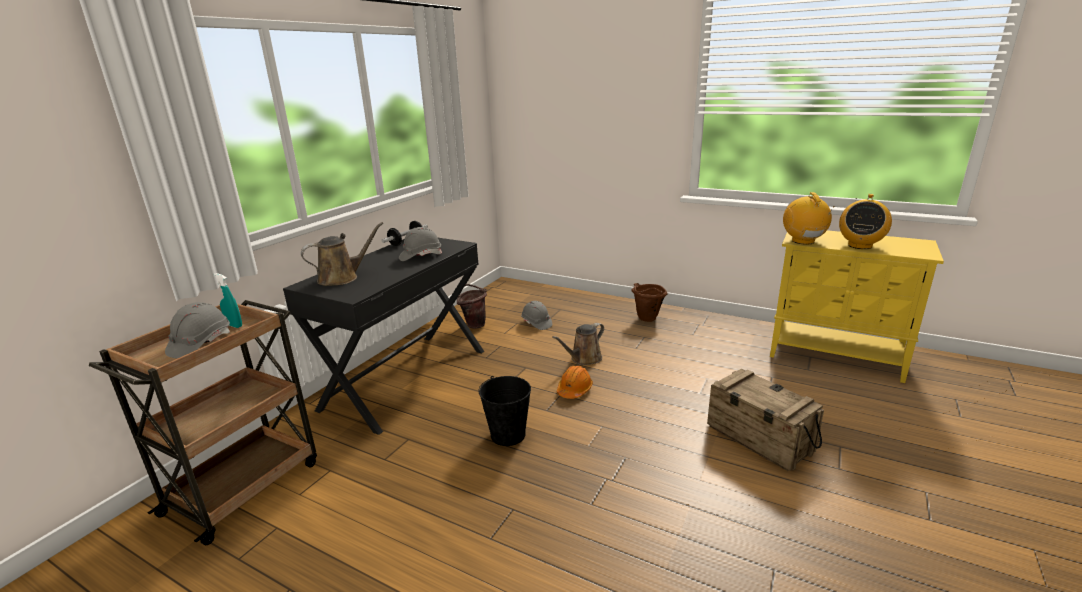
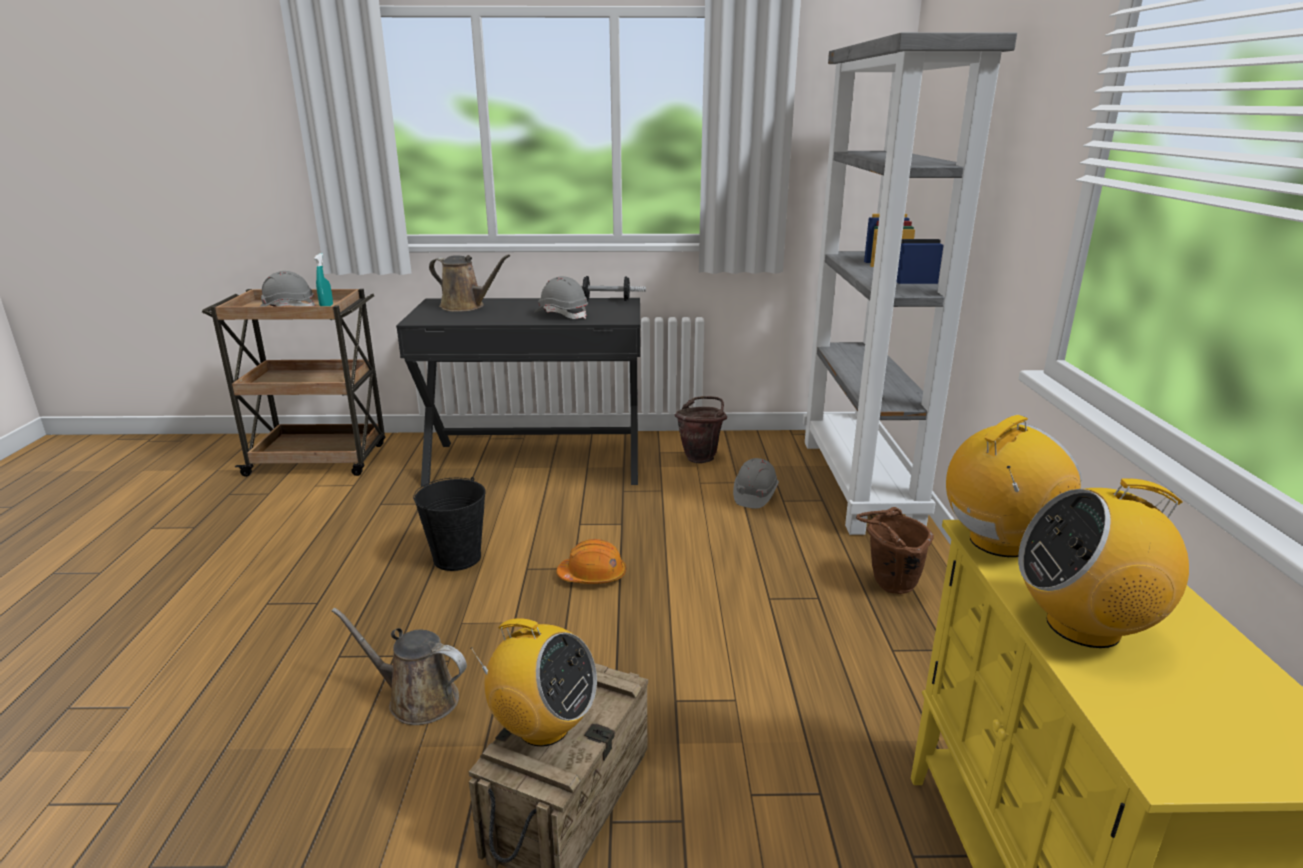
camera: 60 degrees right, 0 degrees up
brown watering can [552,323,604,365] -> brown watering can moved to [332,608,467,725]
none -> radio [470,618,597,747]
none -> grey bookcase [803,32,1017,535]

